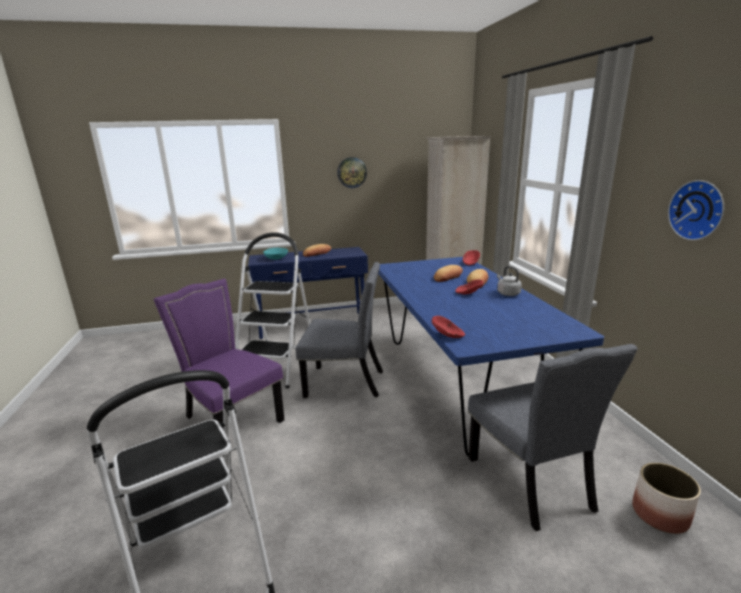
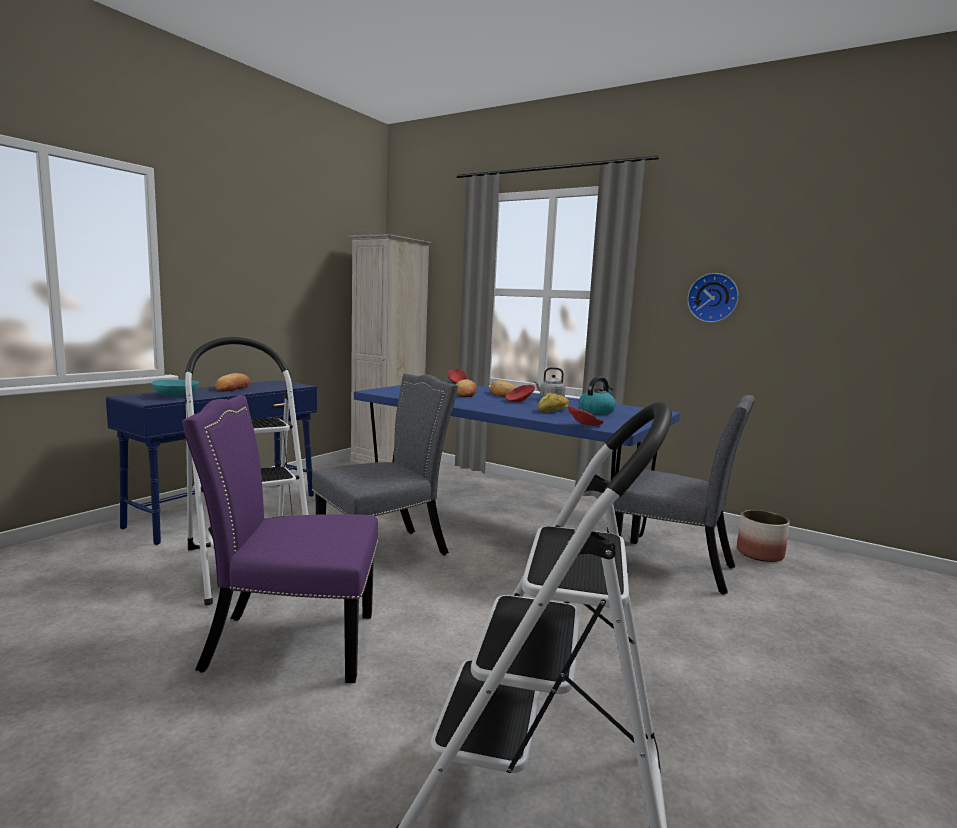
camera: 45 degrees left, 10 degrees down
wall clock [337,157,367,188] -> none
none -> bread [538,393,569,413]
none -> kettle [579,377,616,414]

